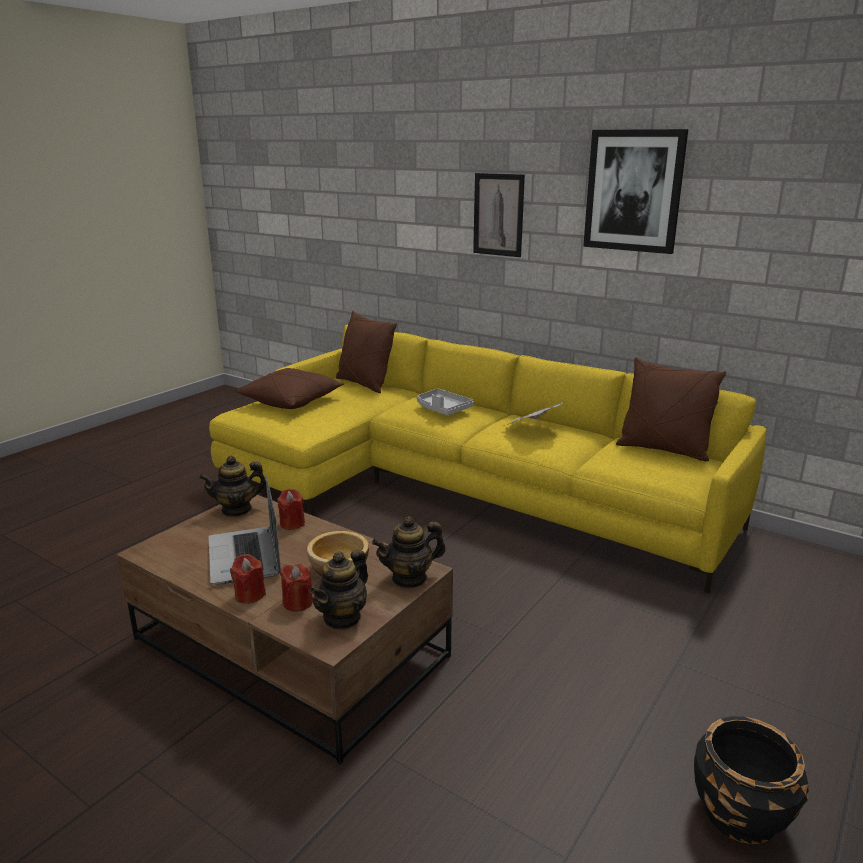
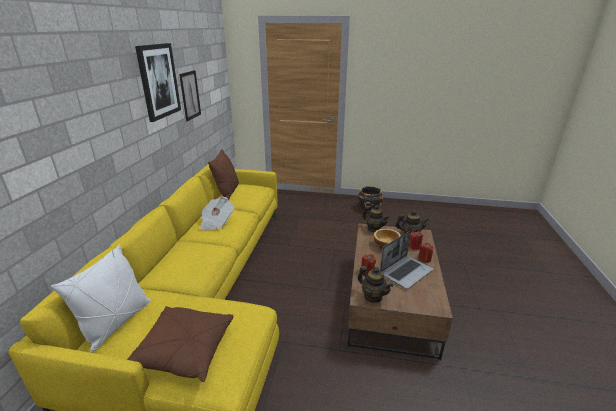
camera: 115 degrees left, 5 degrees up
brown pillow [336,311,397,393] -> white pillow [51,245,151,353]
grey tray [417,388,474,415] -> none
picture [473,173,525,257] -> picture moved to [179,70,201,121]

